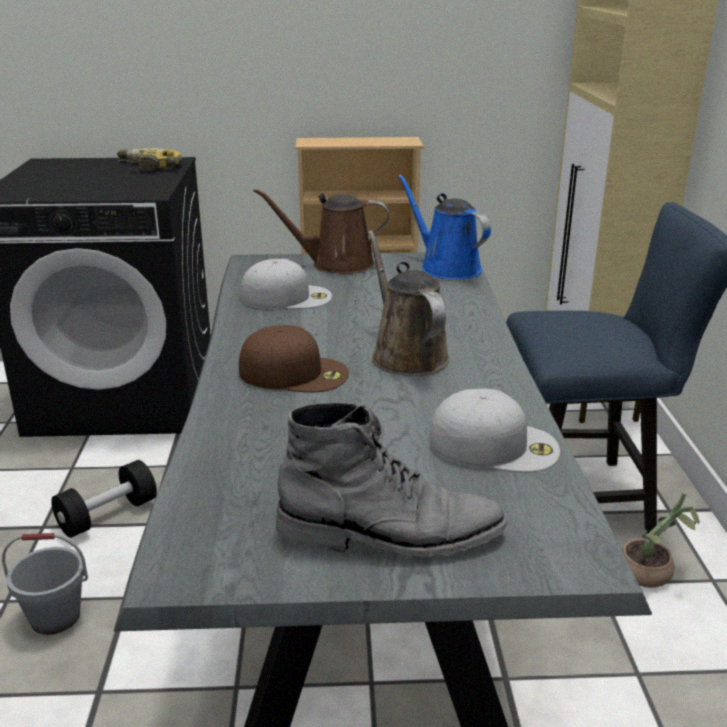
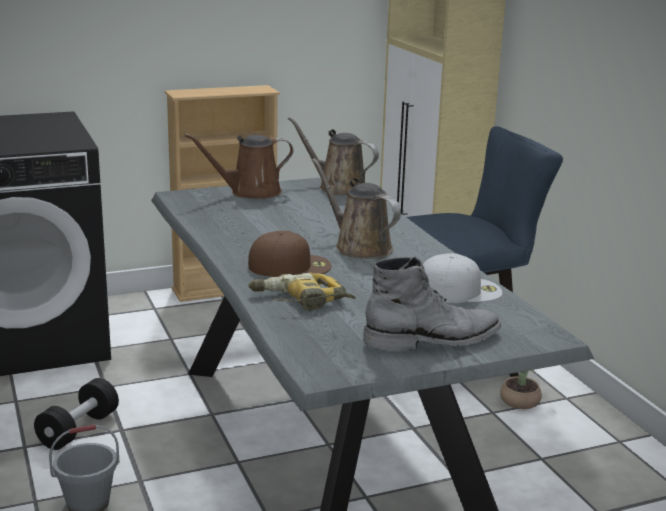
camera: 20 degrees left, 5 degrees down
power drill [117,148,182,171] -> power drill moved to [249,272,356,310]
white cap [241,259,332,309] -> none
blue watering can [398,174,491,279] -> brown watering can [288,117,379,196]

